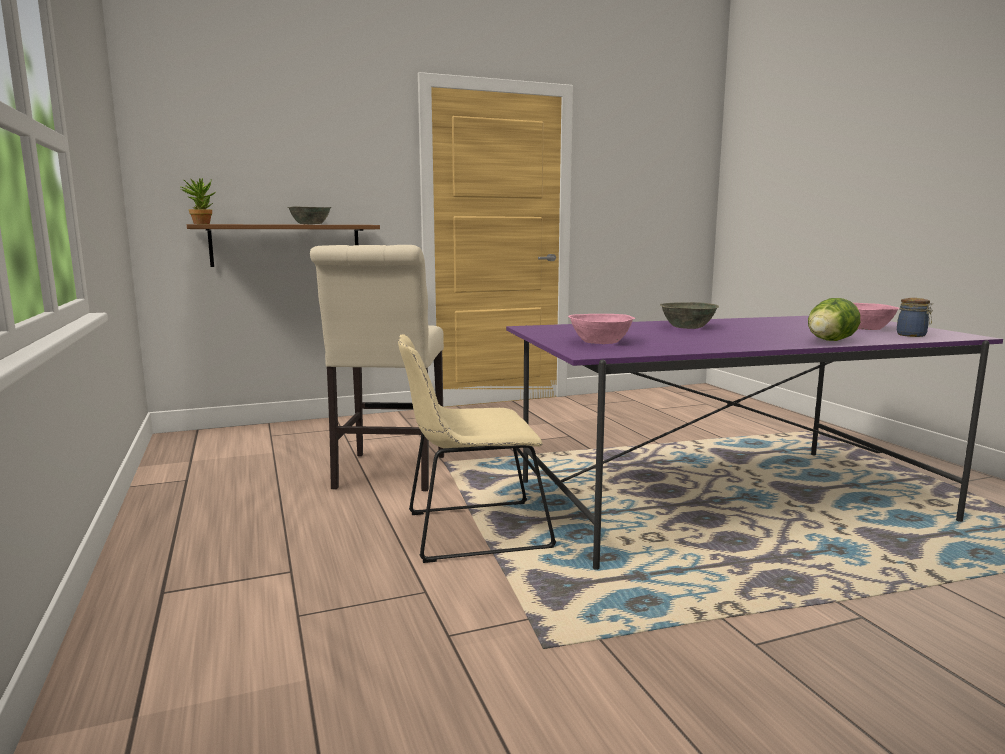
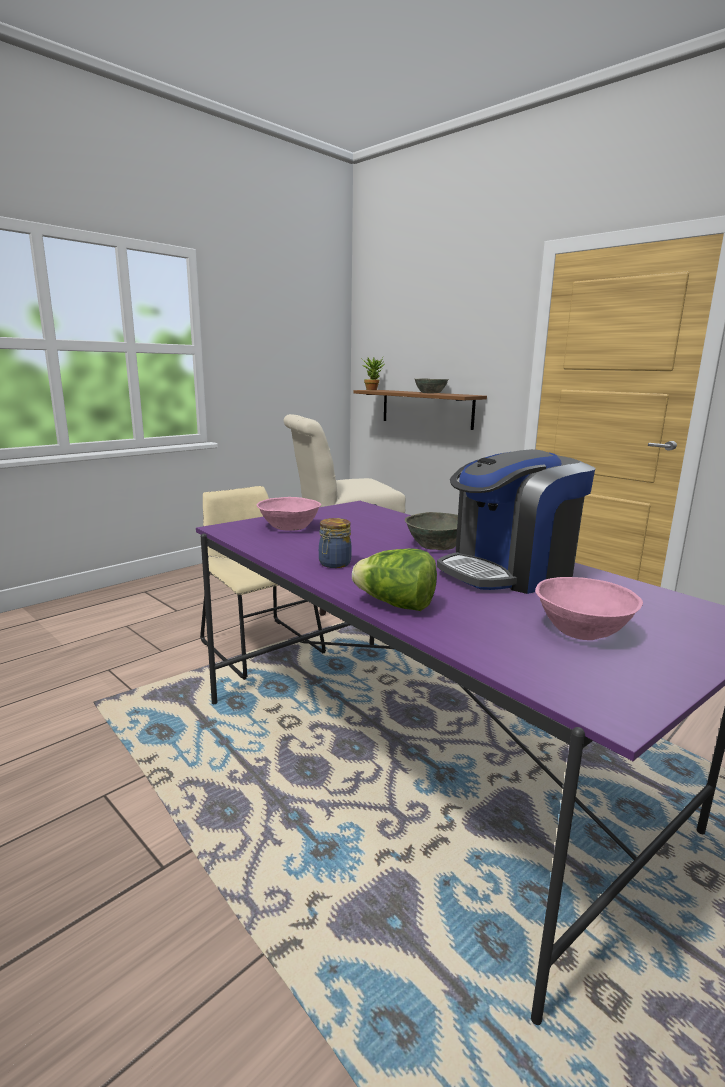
camera: 65 degrees right, 5 degrees up
jar [897,298,933,337] -> jar moved to [319,518,352,568]
none -> coffee machine [437,449,595,594]

